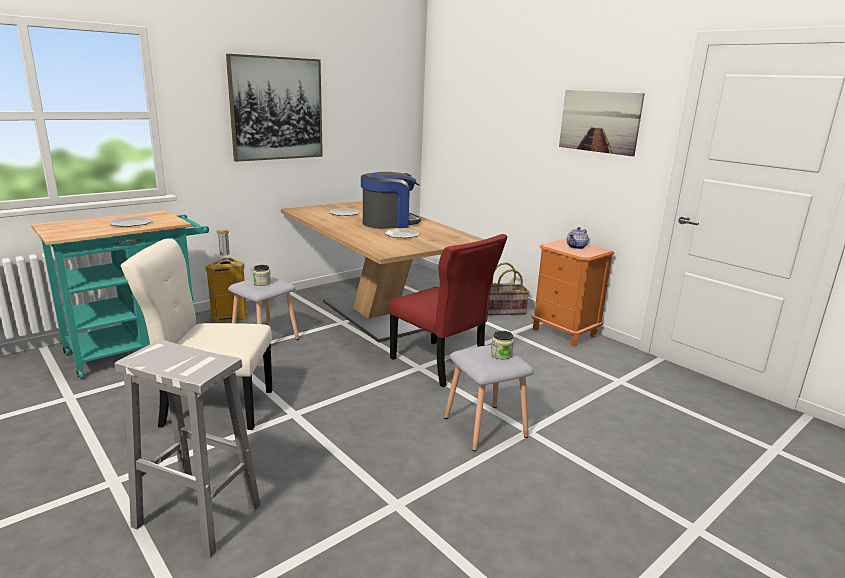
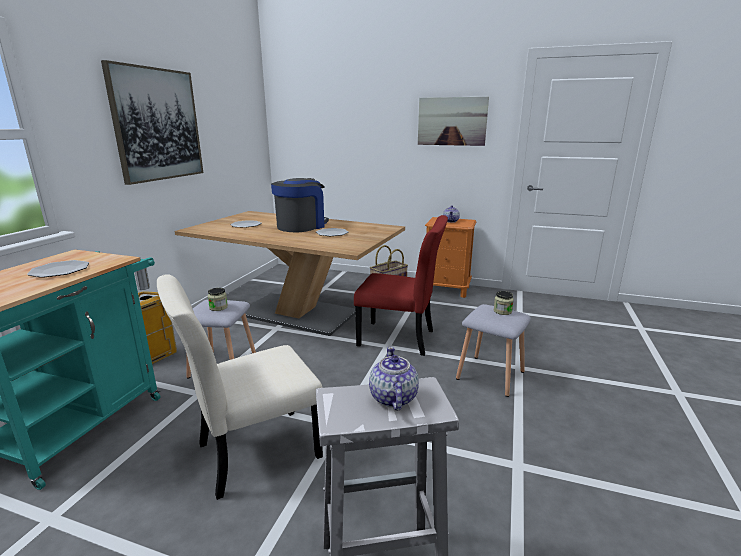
camera: 30 degrees left, 0 degrees up
none -> teapot [369,347,419,411]

